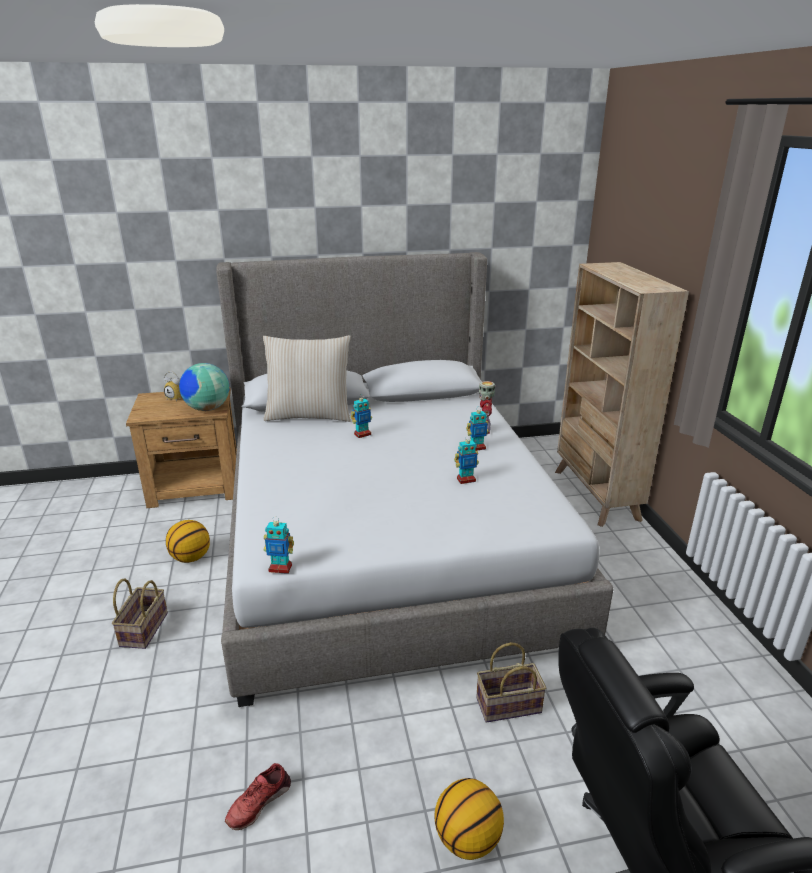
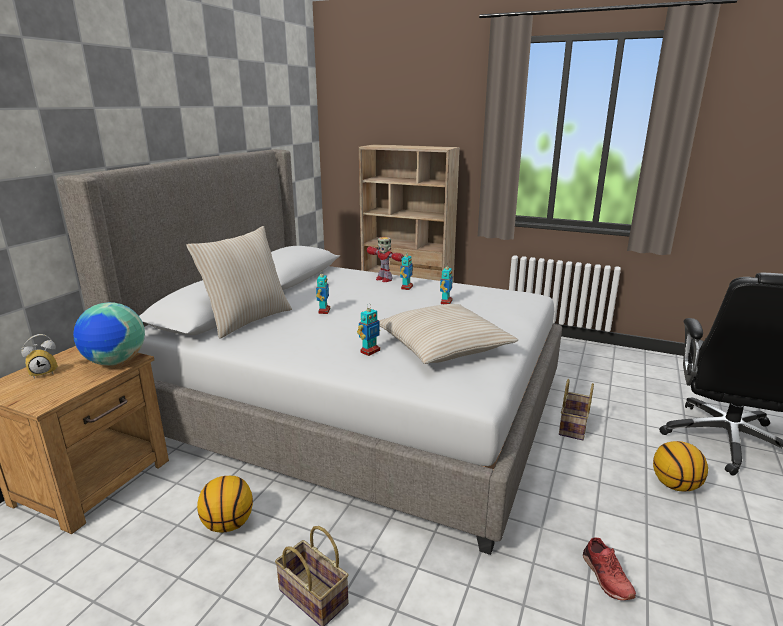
camera: 55 degrees left, 5 degrees down
toy robot [264,517,294,574] -> toy robot moved to [357,303,380,356]
none -> beige pillow [379,304,518,364]

